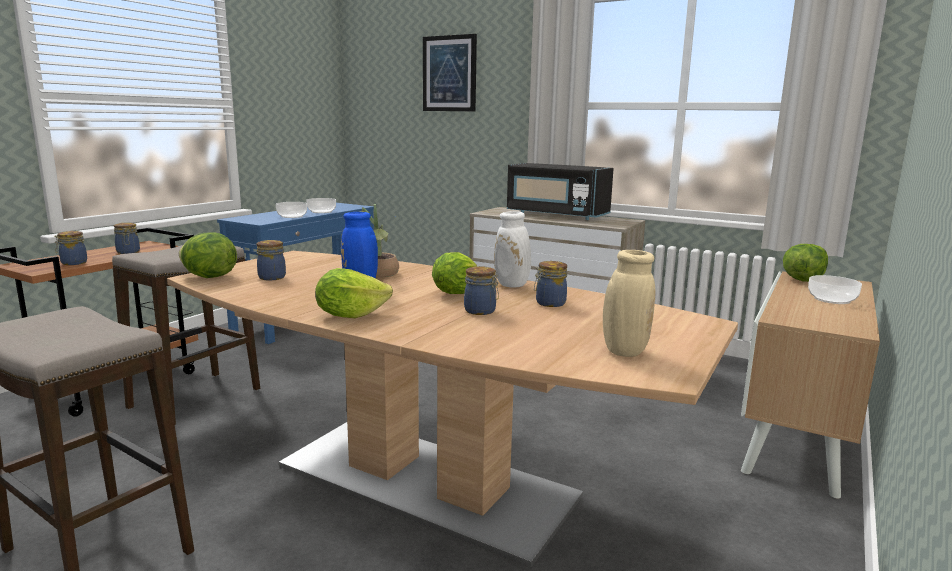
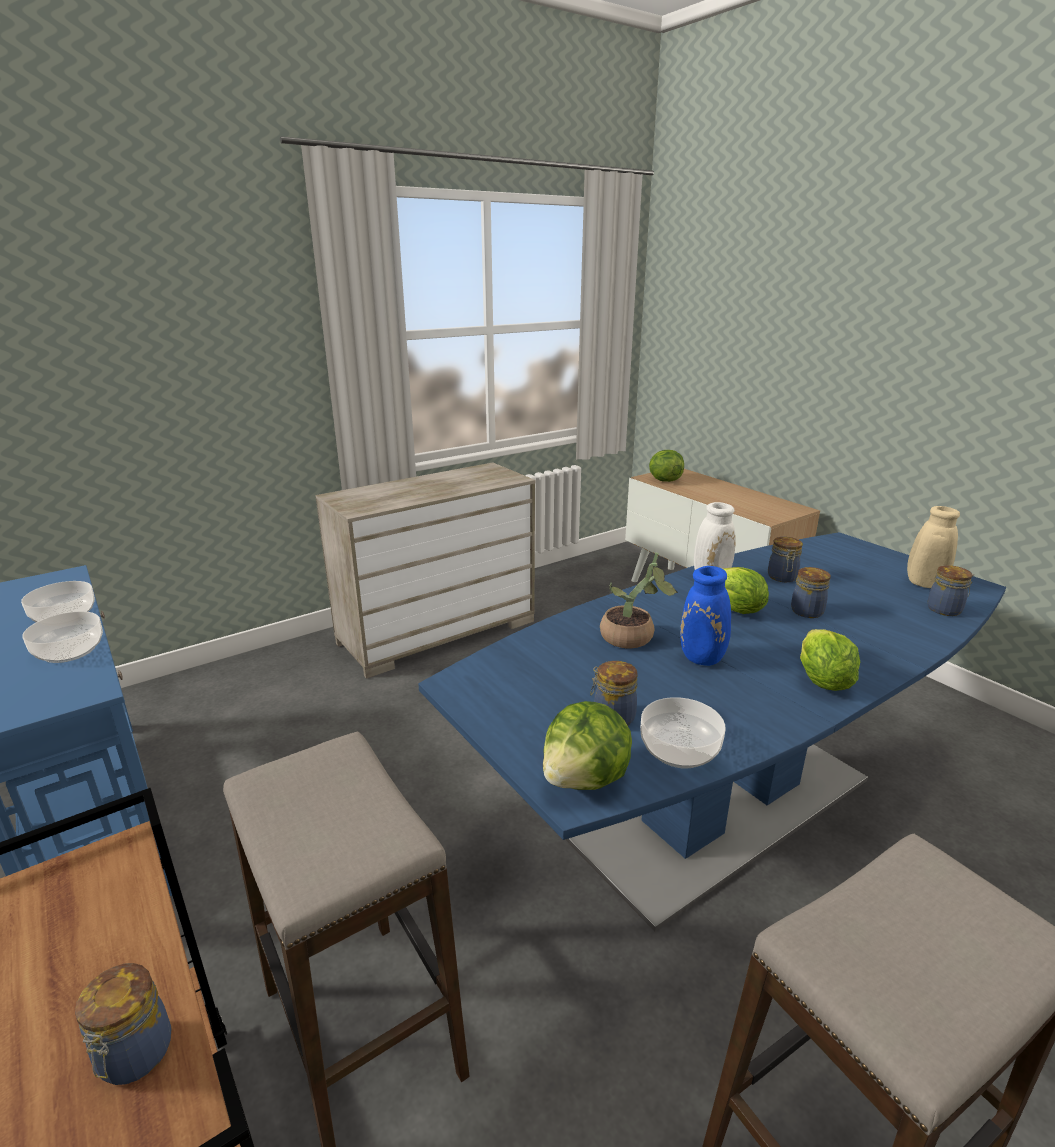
camera: 65 degrees left, 10 degrees up
jar [114,223,140,254] -> jar moved to [928,565,974,616]
brown dining table [167,251,738,567] -> blue dining table [418,532,1006,932]
picture [423,34,477,111] -> none
black microwave [507,163,614,220] -> none
bowl [808,275,862,304] -> bowl moved to [641,697,726,768]

